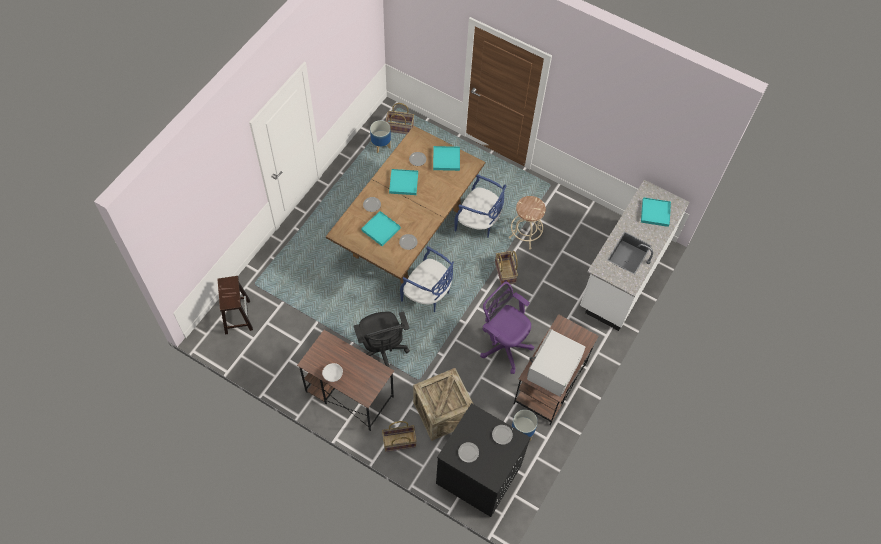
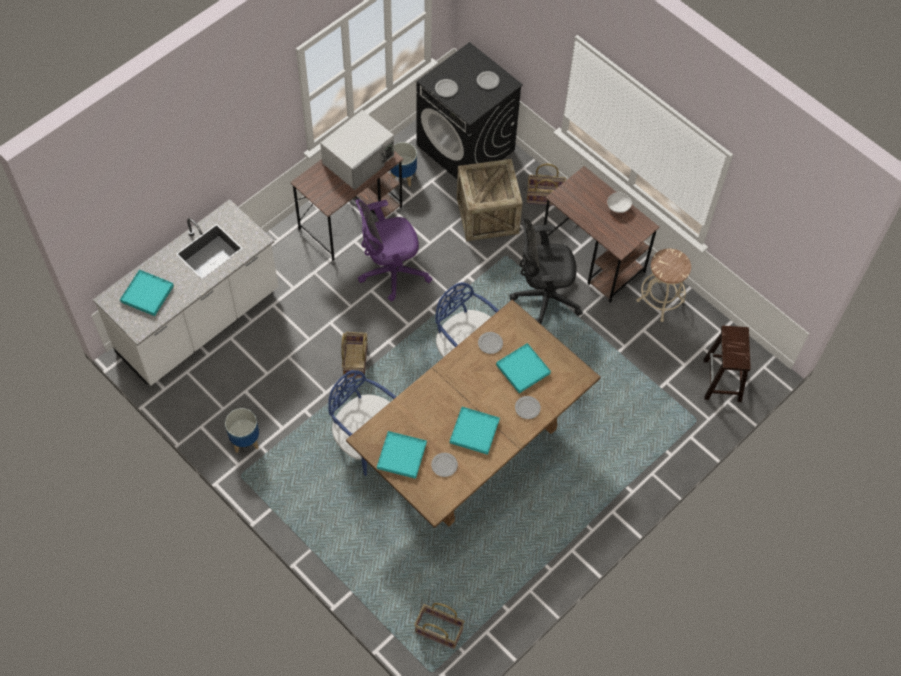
camera: 165 degrees left, 0 degrees up
black office chair [354,312,410,368] -> black office chair turned 90 degrees counterclockwise [510,219,583,324]
planter [370,120,391,153] -> planter moved to [225,408,259,453]
purple office chair [480,282,534,374] -> purple office chair turned 105 degrees clockwise [356,199,432,302]
beige stool [509,196,546,250] -> beige stool moved to [636,249,691,322]

